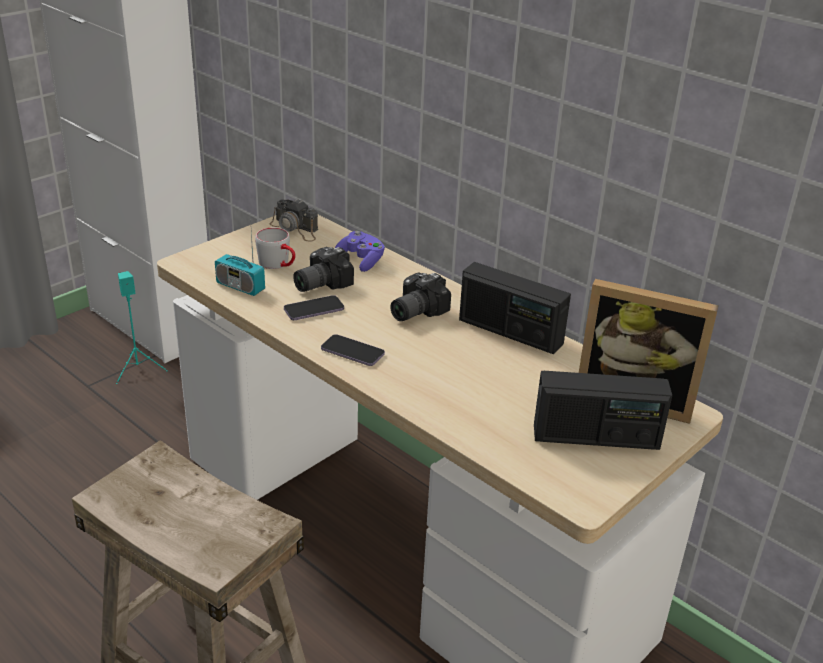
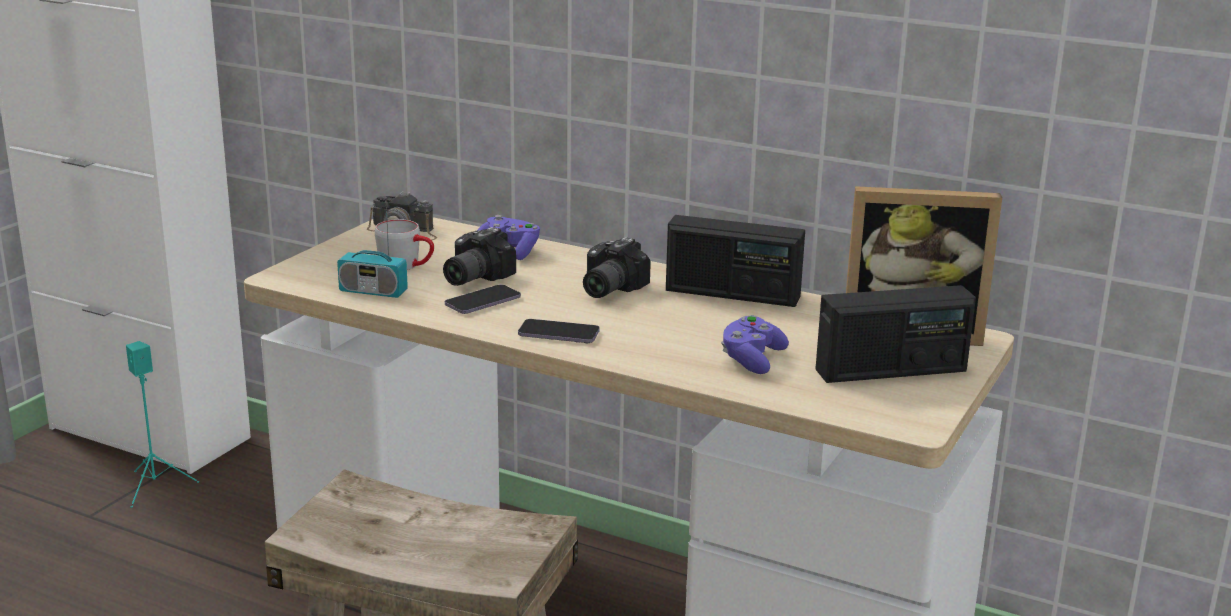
camera: 15 degrees left, 10 degrees down
none -> purple game controller [721,315,789,374]

